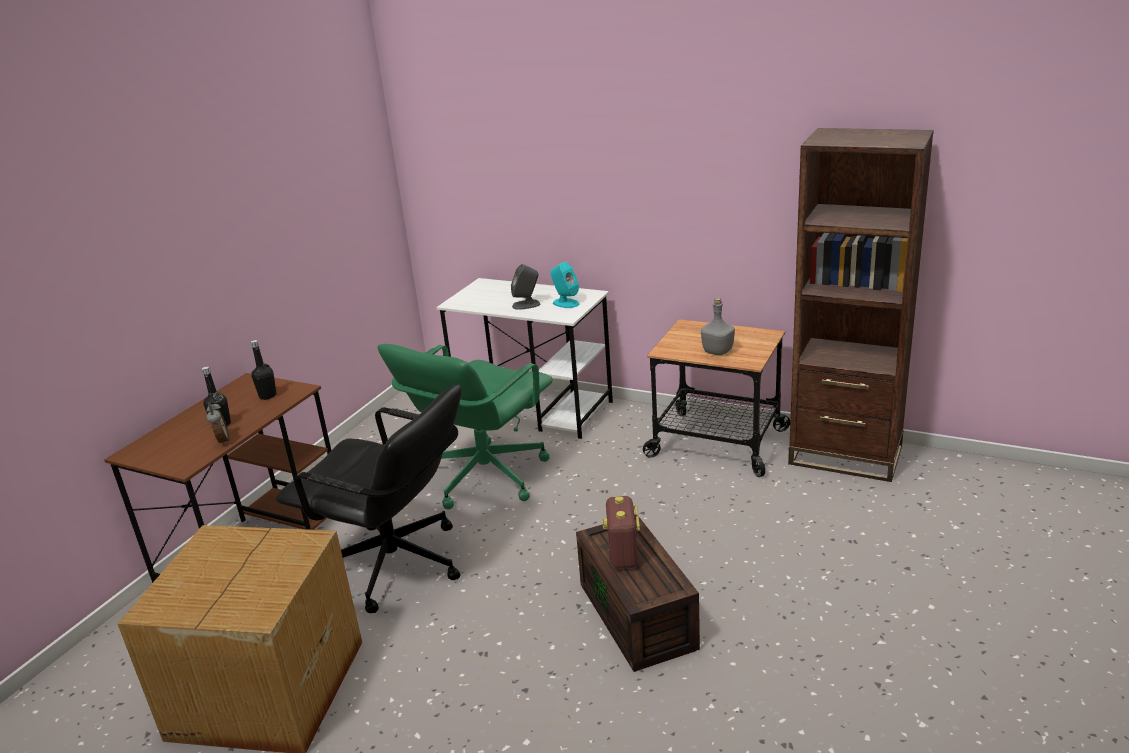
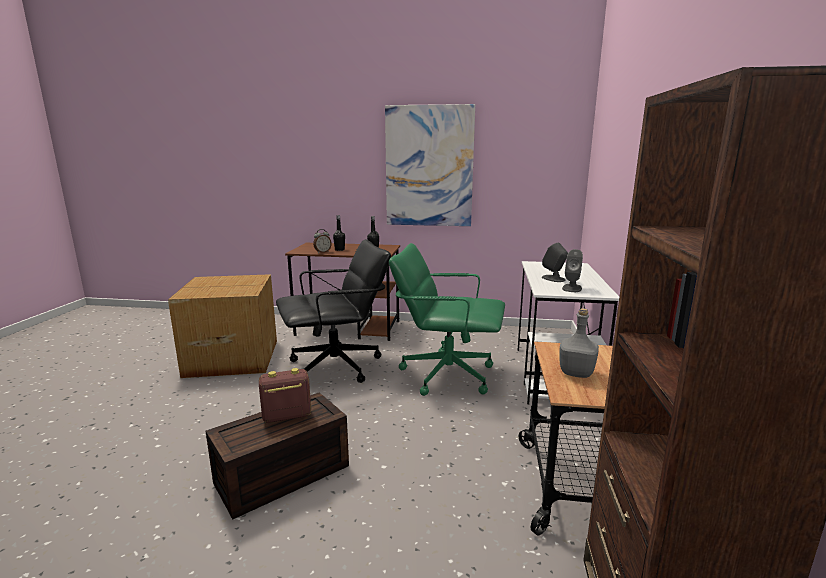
camera: 70 degrees right, 10 degrees down
black office chair [276,384,462,613] -> black office chair turned 120 degrees counterclockwise [276,239,391,383]
turquoise speaker [550,262,579,308] -> grey speaker [562,249,583,292]
none -> picture [385,104,475,226]

